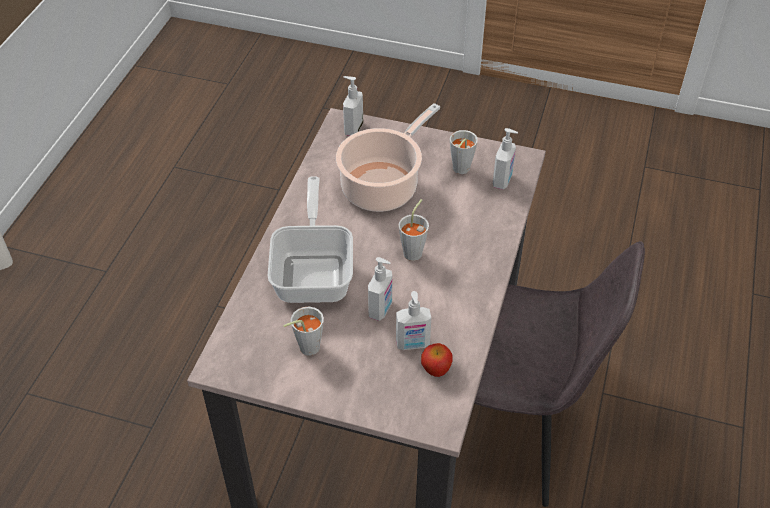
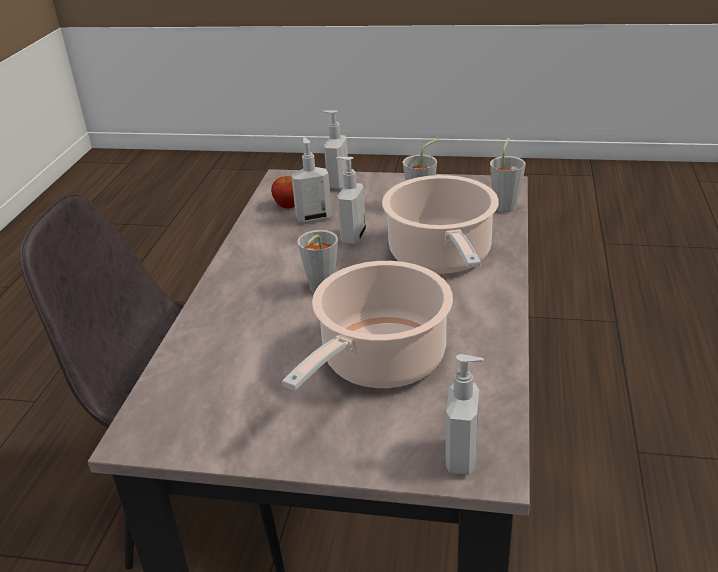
camera: 175 degrees right, 15 degrees down
frying pan [268,176,353,303] -> cooking pot [382,175,499,274]
grey cup [450,130,478,174] -> grey cup moved to [490,138,526,212]
soap dispenser [493,128,518,190] -> soap dispenser moved to [322,110,348,189]

